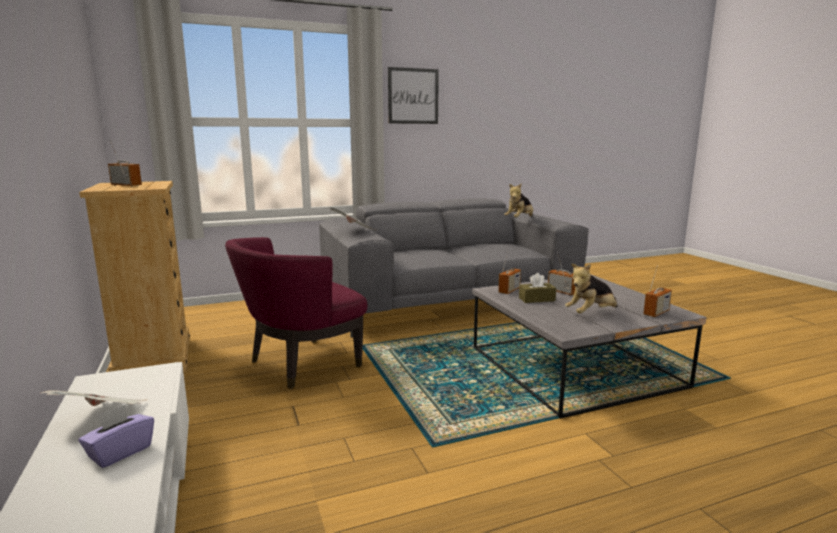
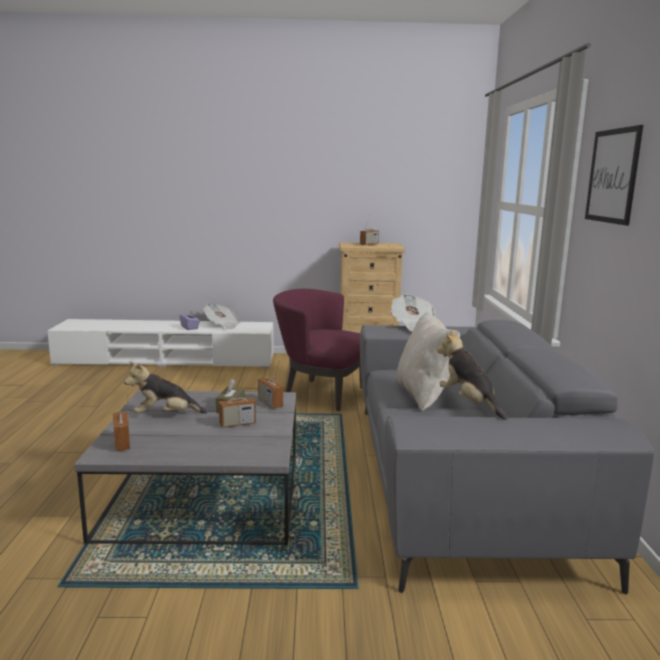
camera: 110 degrees right, 0 degrees up
purple armchair [225,237,367,389] -> purple armchair turned 45 degrees counterclockwise [273,289,362,411]
plush toy [565,264,618,313] -> plush toy turned 90 degrees counterclockwise [124,362,208,413]
none -> beige pillow [396,312,460,411]

